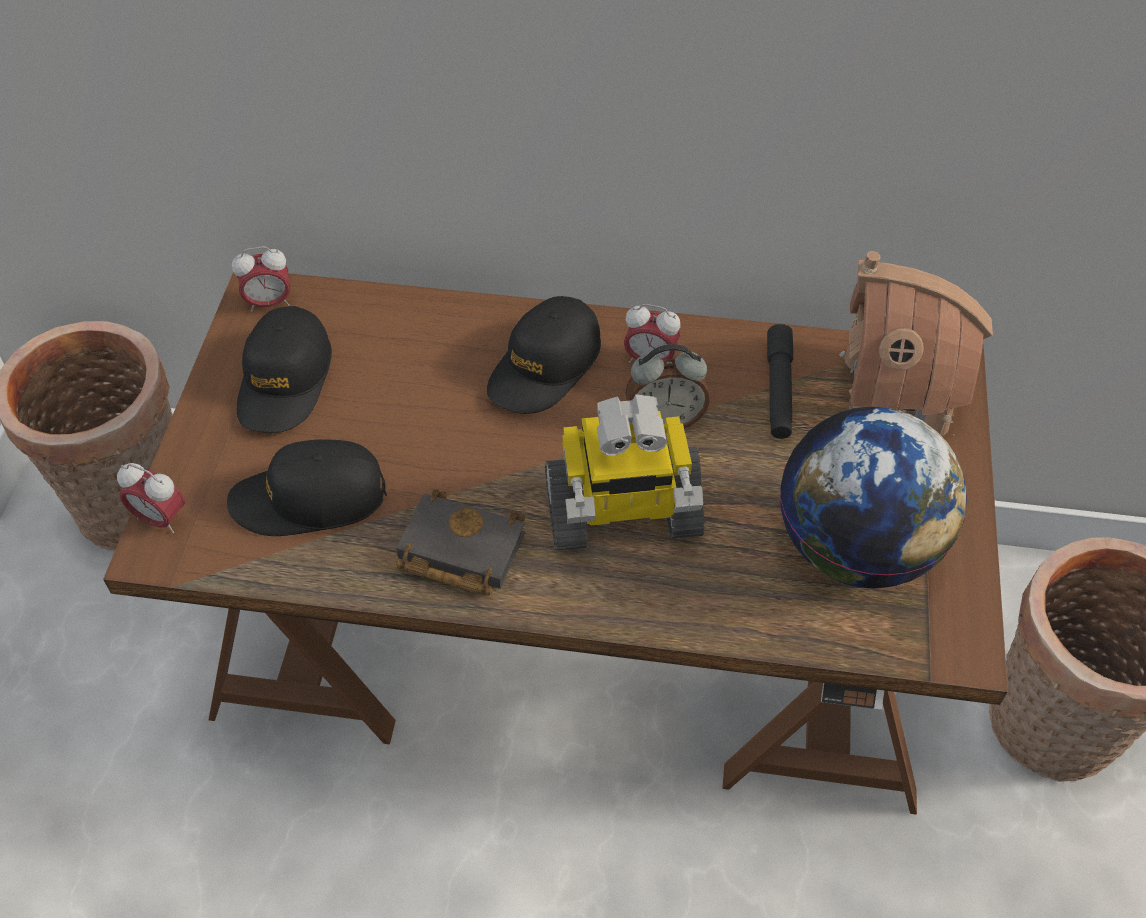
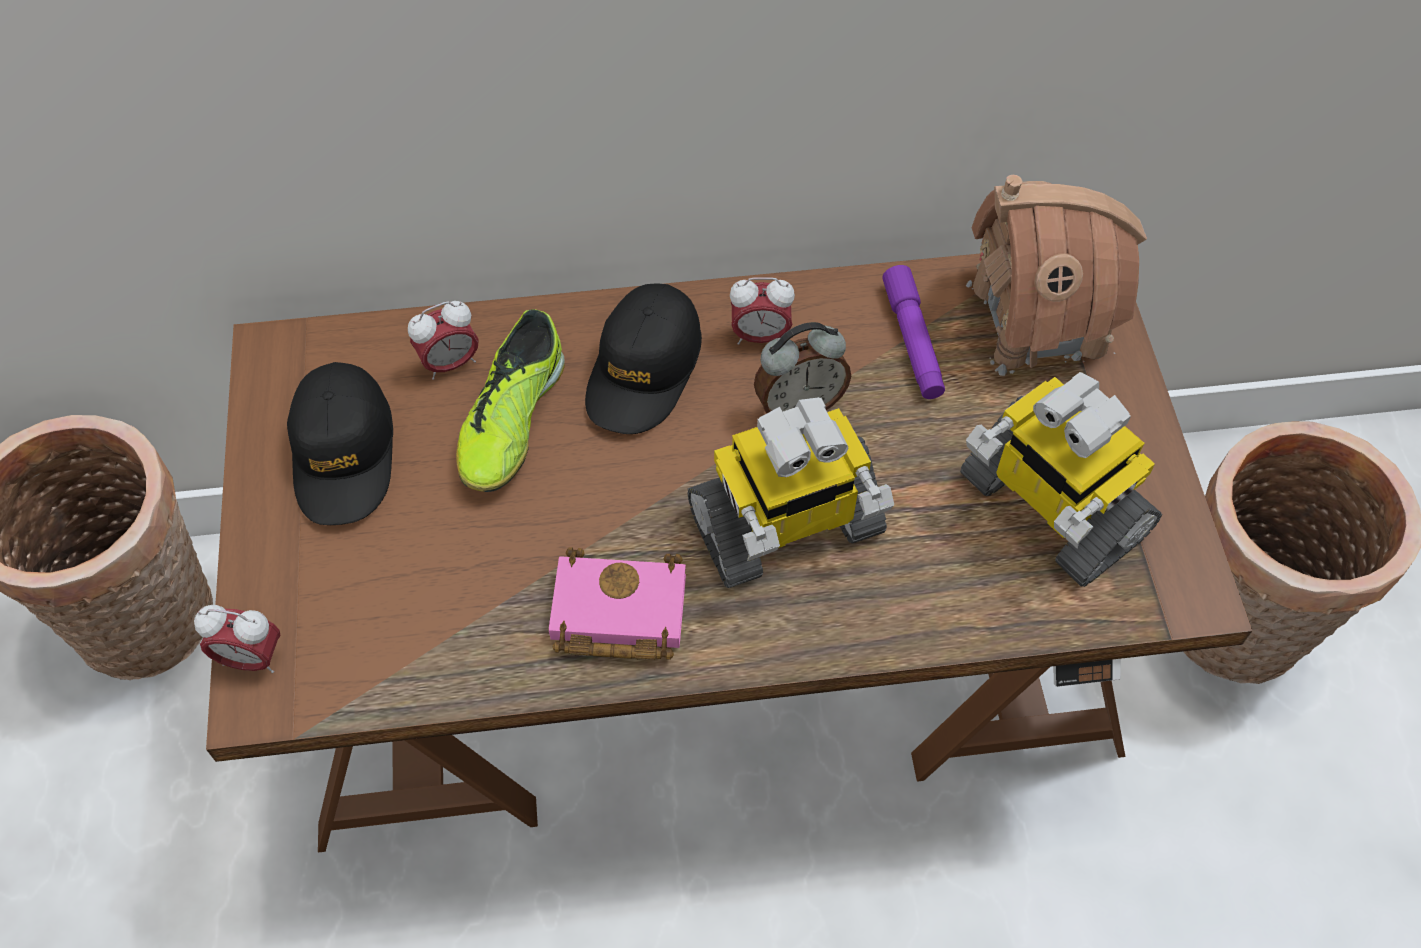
camera: 15 degrees left, 5 degrees up
black cap [227,439,387,536] -> none
alarm clock [232,246,290,312] -> alarm clock moved to [408,301,479,380]
black book [396,489,525,595] -> pink book [549,548,686,660]
black flashlight [767,324,793,439] -> purple flashlight [882,265,945,399]
globe [780,407,967,589] -> toy robot [960,372,1162,587]
none -> shoe [456,309,565,492]

